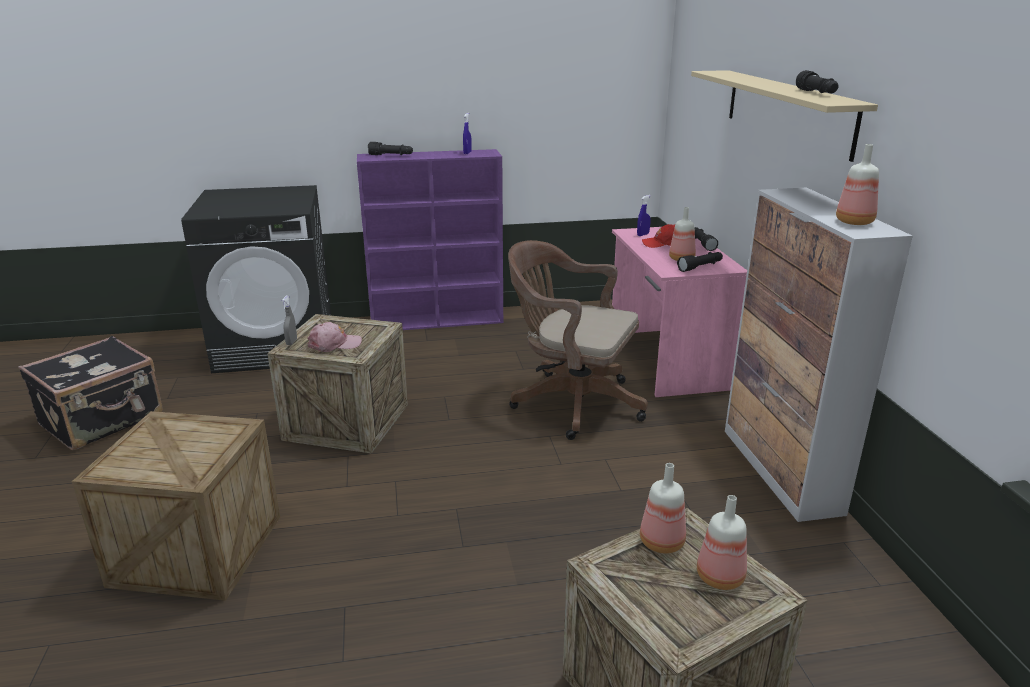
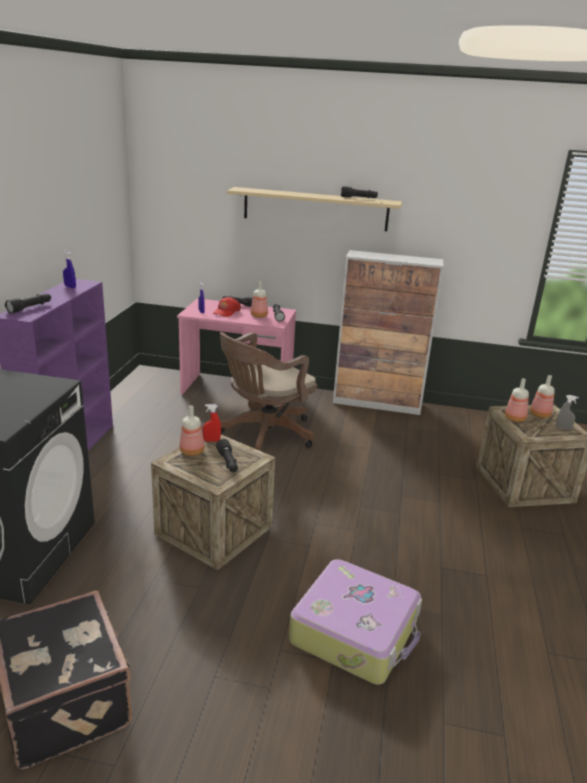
camera: 70 degrees left, 0 degrees up
crate [72,411,280,601] -> suitcase [289,559,422,685]
grey spray bottle [282,296,297,345] -> grey spray bottle moved to [556,395,579,430]
pink cap [307,322,362,352] -> black flashlight [216,439,238,473]
bottle [836,144,879,225] -> bottle moved to [179,405,205,456]
none -> red spray bottle [203,404,221,442]

